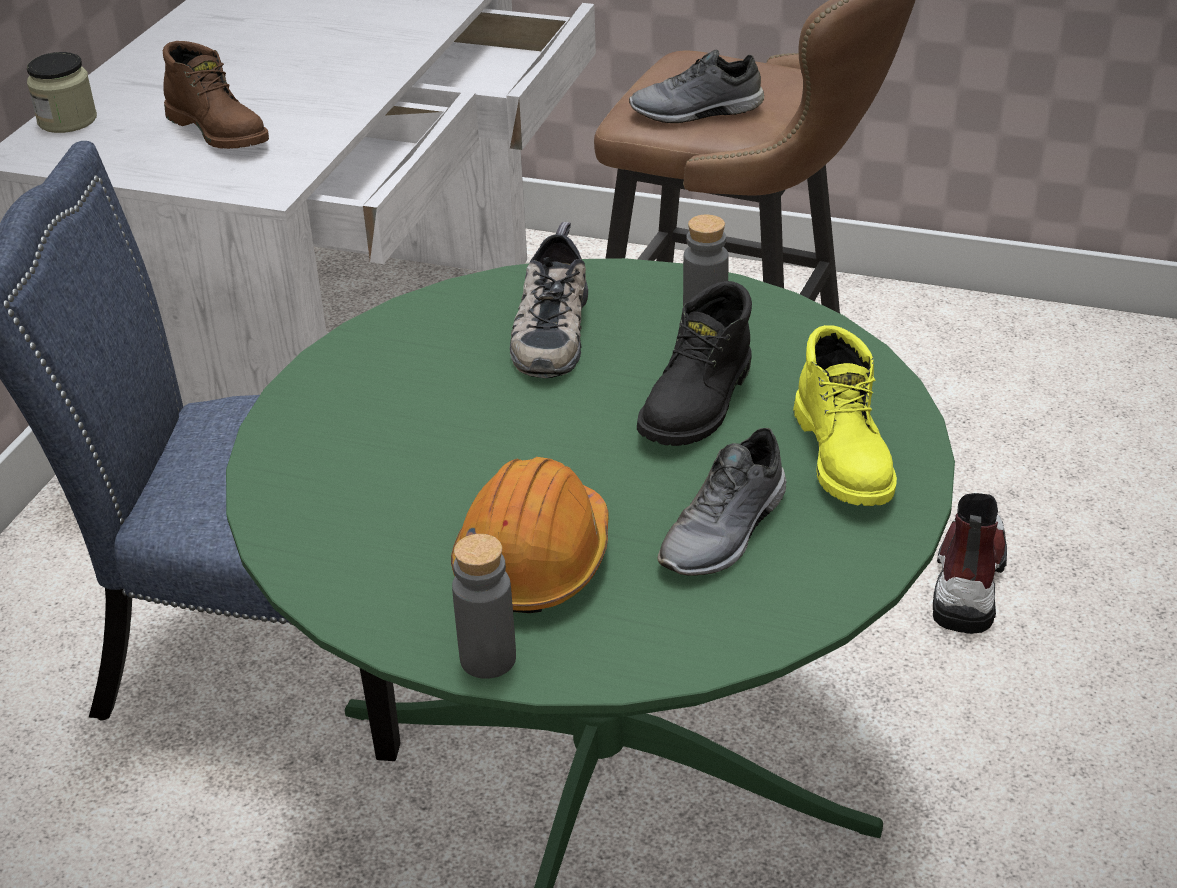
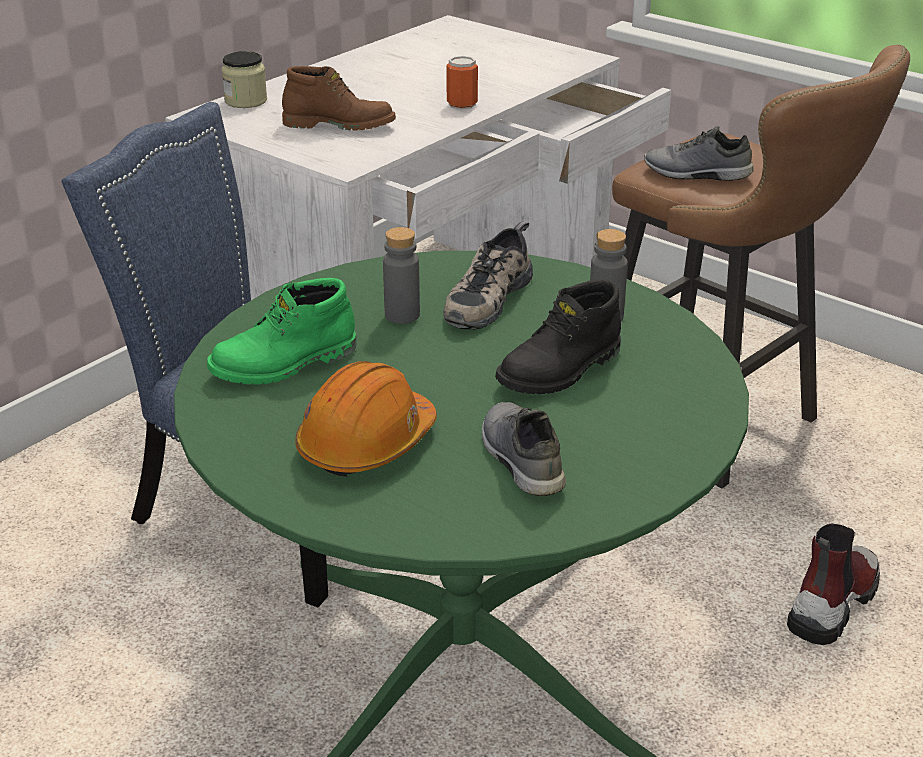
camera: 20 degrees right, 5 degrees down
brown boot [163,41,269,149] -> brown boot turned 60 degrees counterclockwise [282,66,396,131]
grey bottle [452,534,516,679] -> grey bottle moved to [383,227,420,324]
grey shoe [657,428,787,576] -> grey shoe turned 105 degrees clockwise [482,402,566,496]
yellow boot [793,325,897,506] -> none
none -> green boot [207,278,356,385]
none -> can [446,56,478,110]

